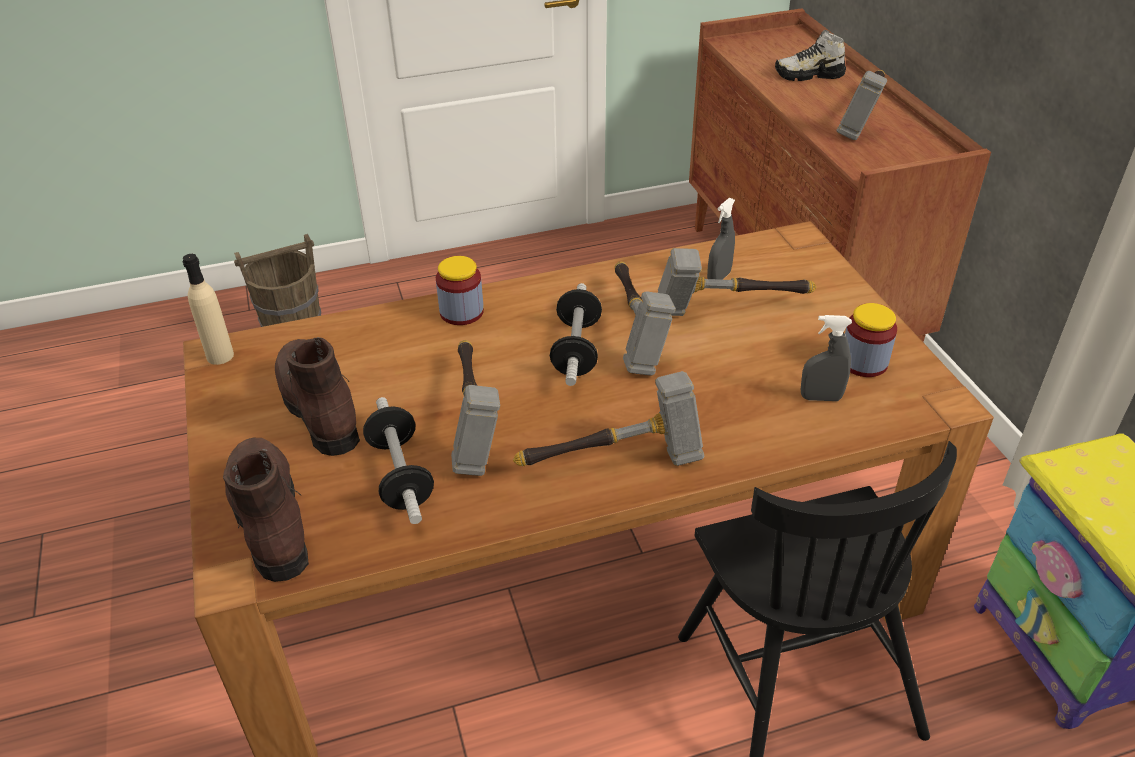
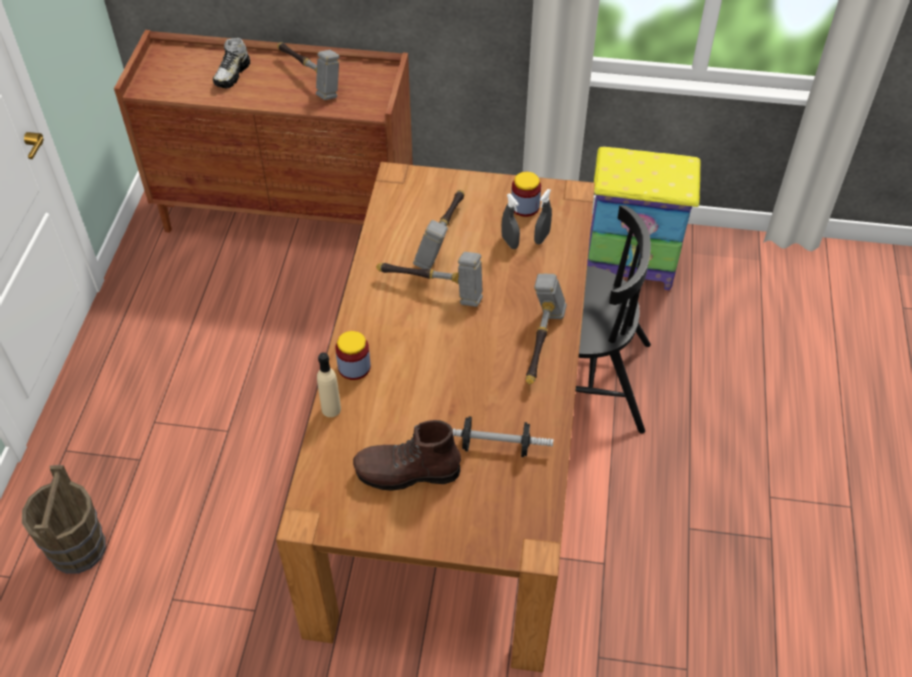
camera: 65 degrees left, 10 degrees up
beige bottle [182,254,234,365] -> beige bottle moved to [317,352,341,417]
brown boot [223,438,309,582] -> none
hammer [451,340,500,476] -> none
dumbbell [550,283,602,386] -> none
grey spray bottle [707,198,735,280] -> grey spray bottle moved to [502,193,520,249]

